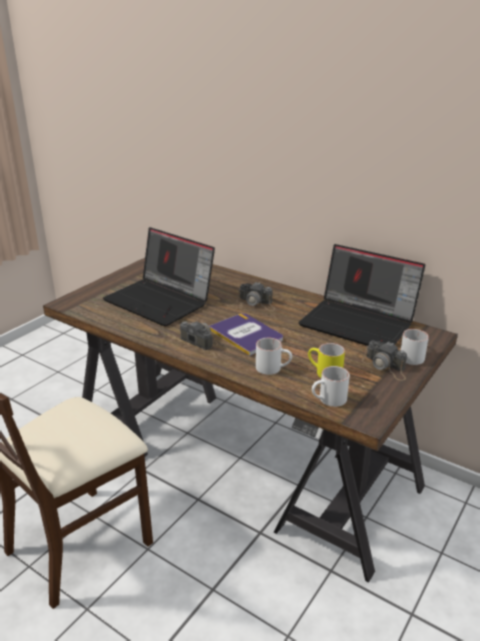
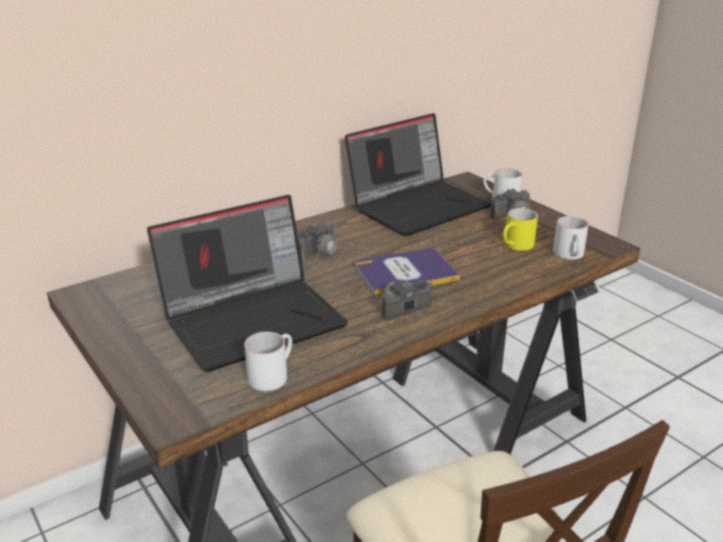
camera: 70 degrees left, 0 degrees up
white mug [256,338,292,375] -> white mug moved to [244,332,292,391]

